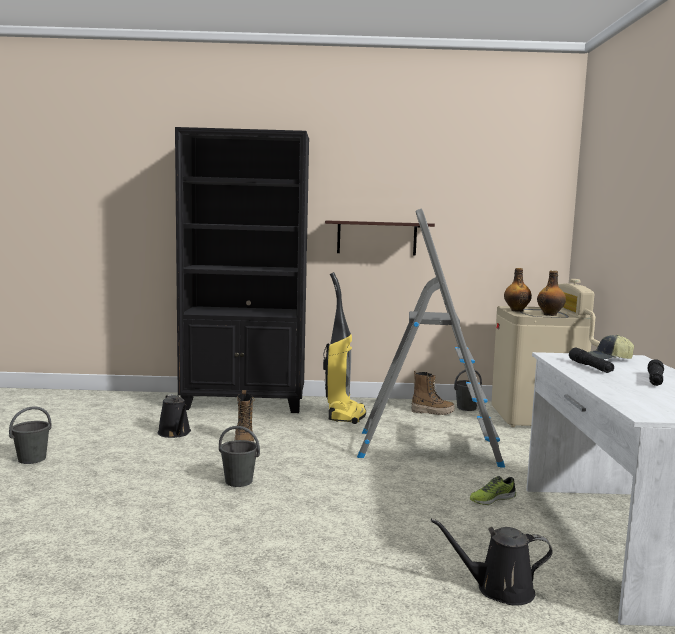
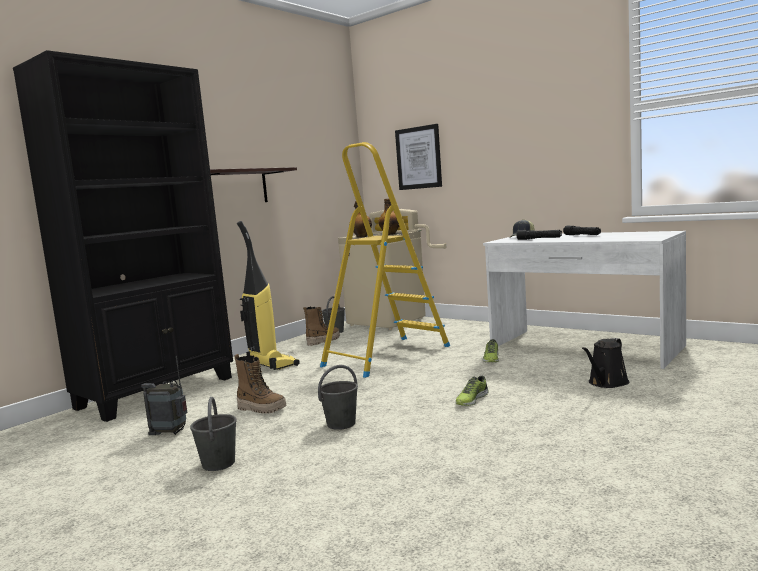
camera: 50 degrees left, 0 degrees up
grey bucket [9,406,52,464] -> grey bucket moved to [190,397,237,471]
black watering can [158,394,191,438] -> radio [141,356,187,435]
grey step ladder [357,209,505,468] -> yellow step ladder [320,142,450,378]
none -> picture [395,124,442,190]
none -> shoe [455,376,488,406]

